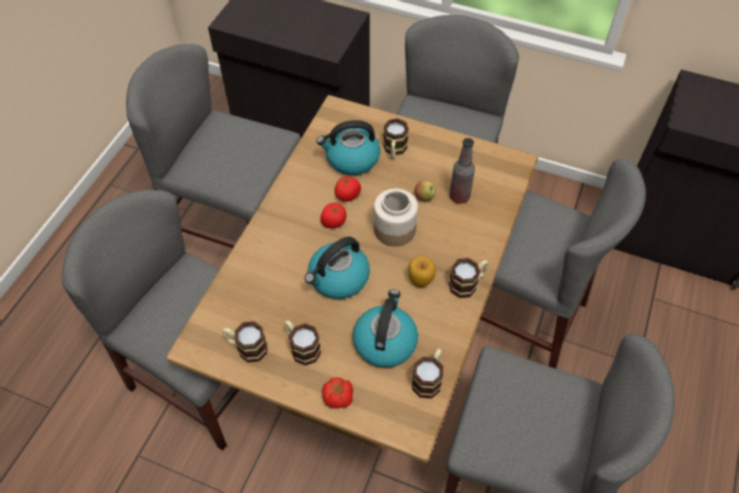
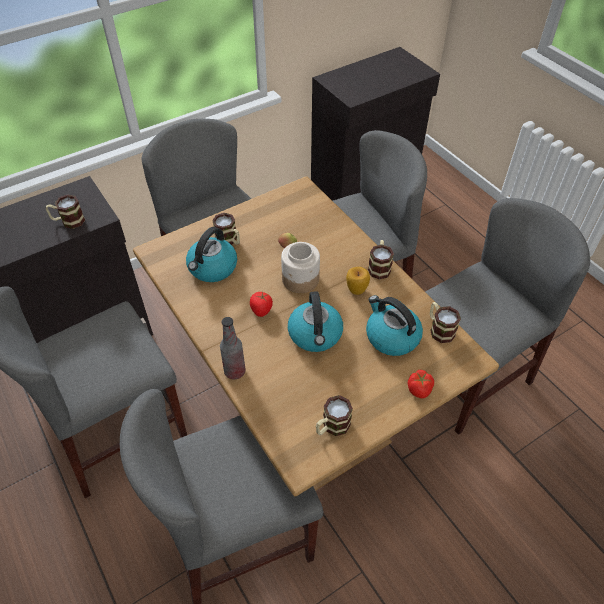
camera: 55 degrees left, 5 degrees down
mug [285,320,321,366] -> mug moved to [46,194,85,229]
tomato [335,176,361,202] -> none
bottle [449,138,475,204] -> bottle moved to [220,317,245,379]

